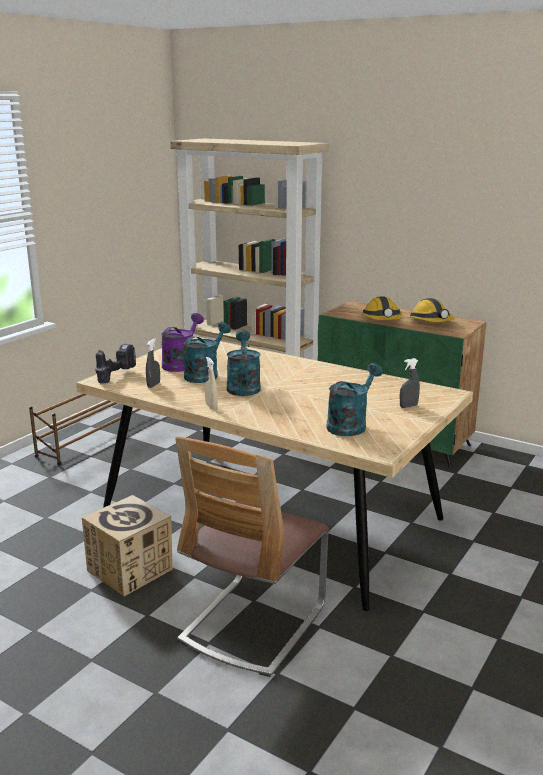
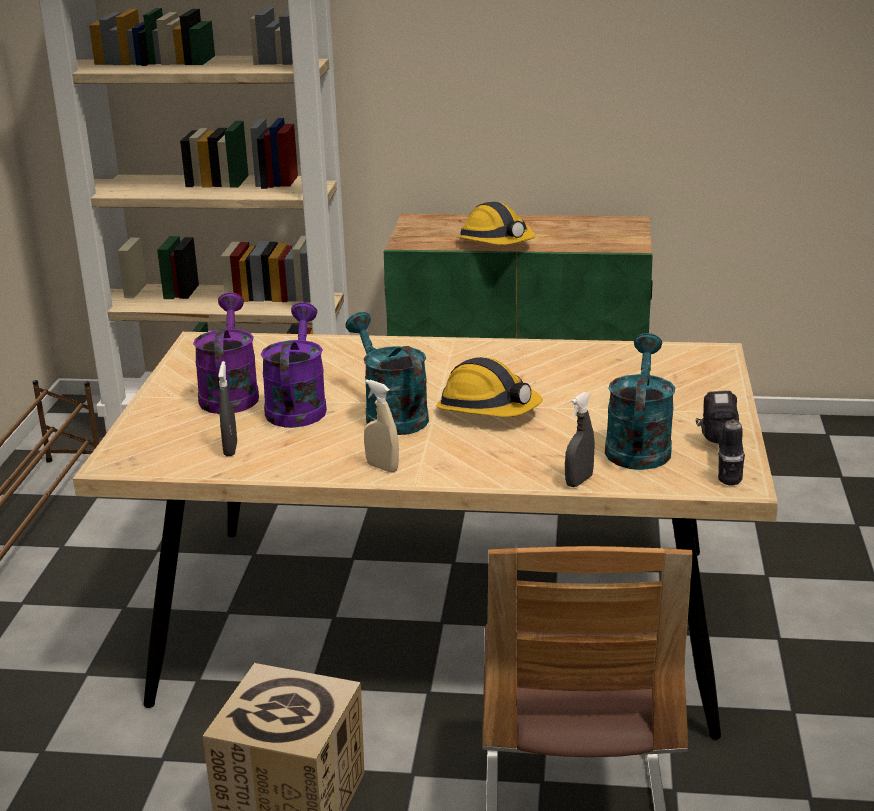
camera: 25 degrees left, 5 degrees up
power drill [95,344,136,384] -> power drill moved to [696,390,745,486]
turquoise watering can [183,322,231,383] -> purple watering can [261,302,327,428]
grey spray bottle [400,358,420,408] -> grey spray bottle moved to [565,392,595,487]
hard hat [408,298,455,322] -> hard hat moved to [436,357,543,417]

